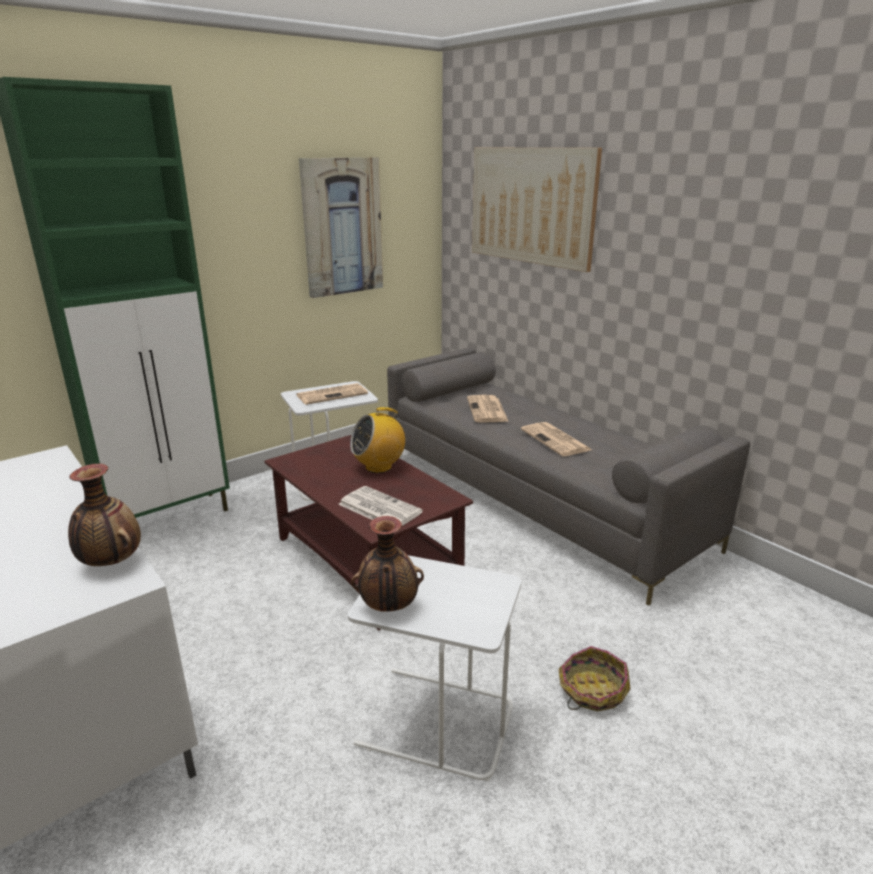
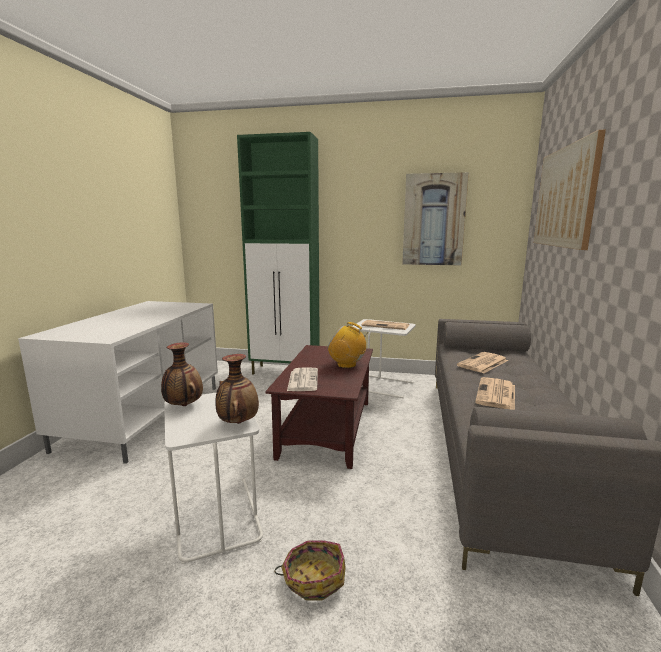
camera: 50 degrees right, 10 degrees down
vase [68,464,141,566] -> vase moved to [216,354,259,424]

